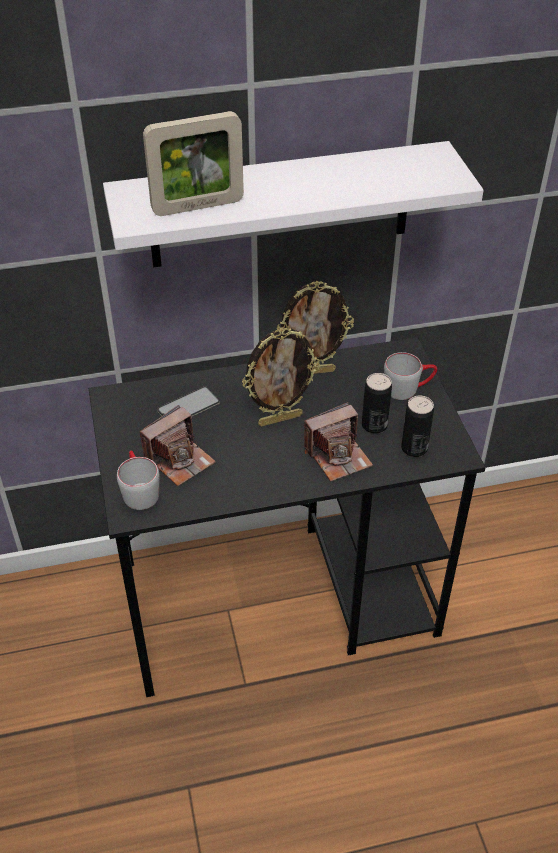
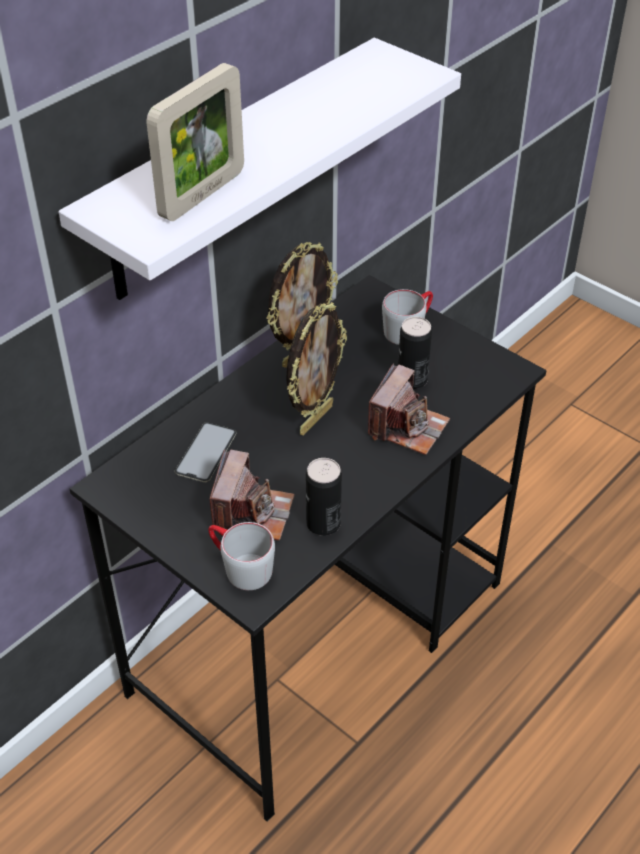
camera: 35 degrees left, 0 degrees up
can [401,395,434,457] -> can moved to [306,458,342,536]

